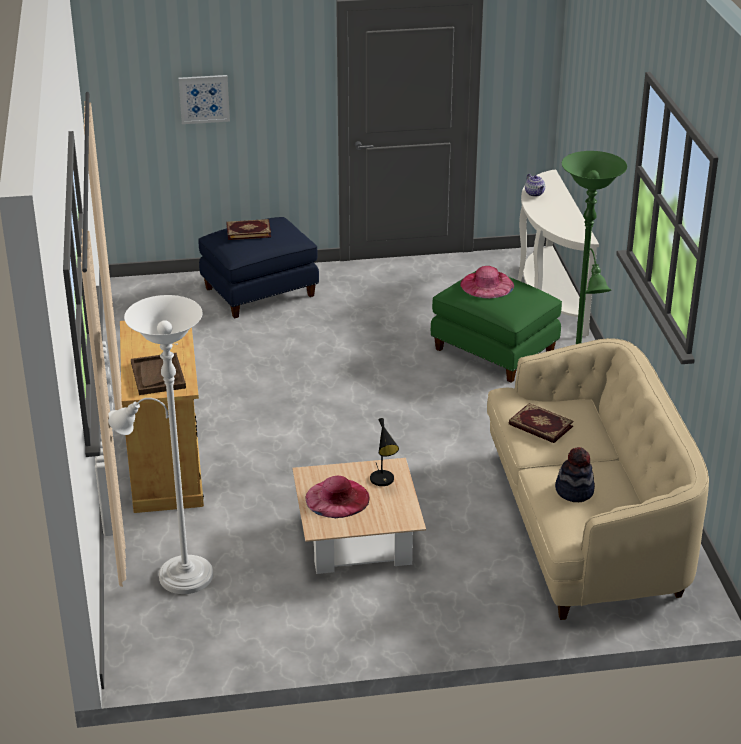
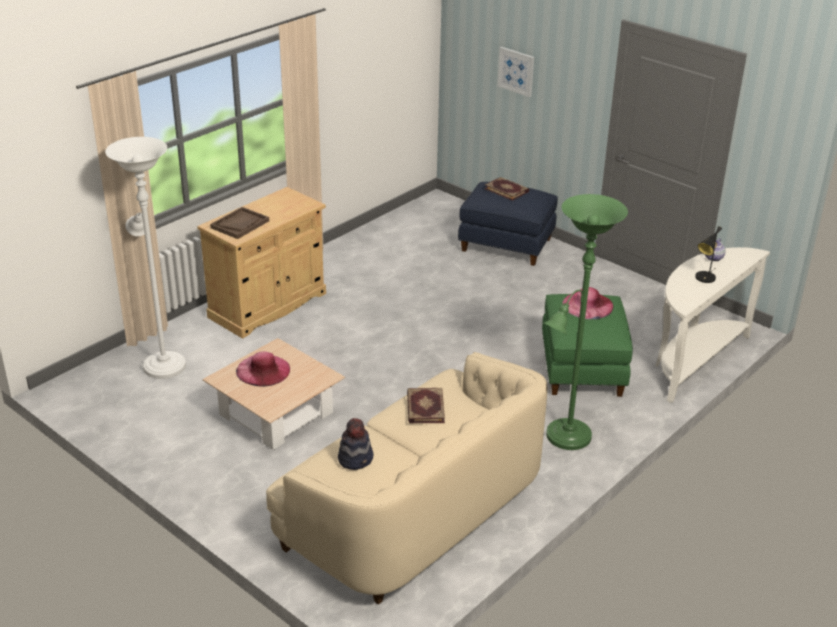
camera: 50 degrees right, 0 degrees up
black table lamp [370,418,399,486] -> black table lamp moved to [695,226,722,283]

